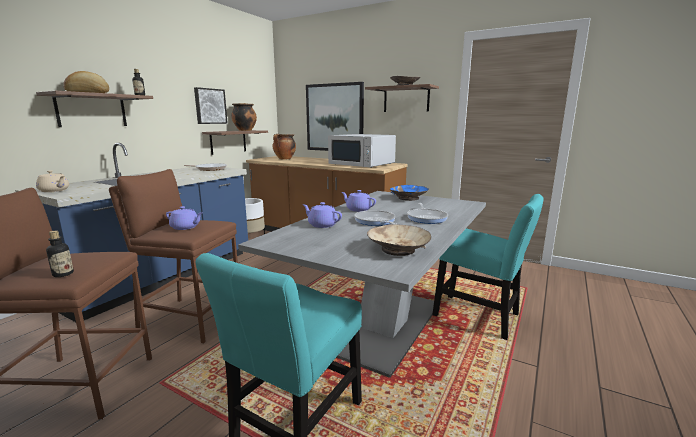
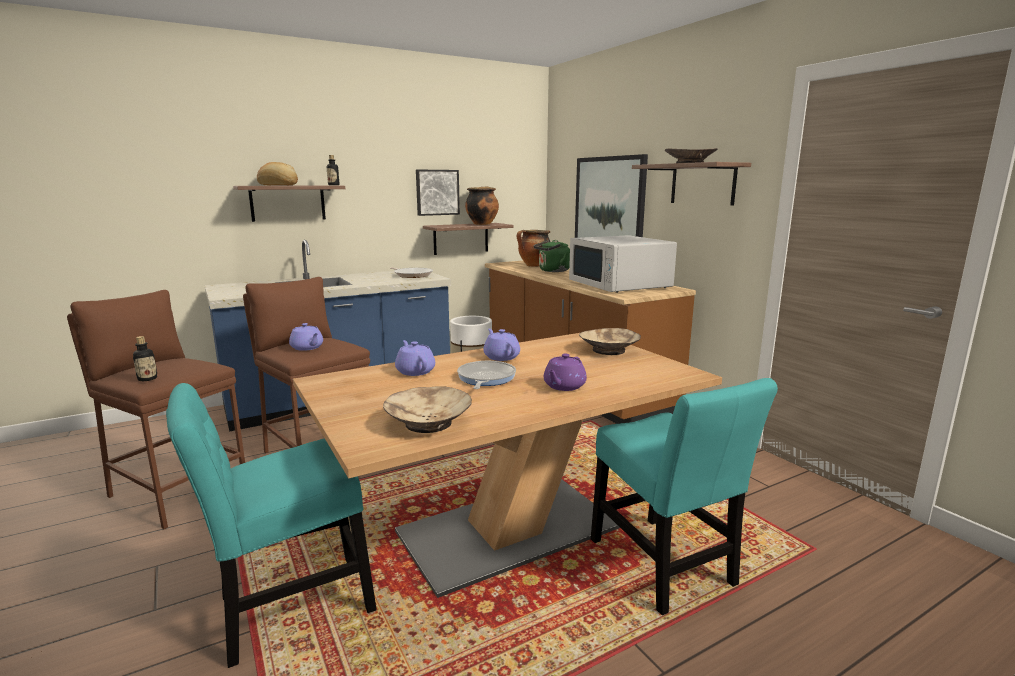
camera: 30 degrees right, 0 degrees up
beige teapot [36,170,69,192] -> none
grey dining table [238,191,486,378] -> brown dining table [293,333,722,598]
blue bowl [390,185,429,201] -> beige bowl [579,328,641,355]
frying pan [407,203,448,224] -> purple teapot [544,354,587,391]
none -> green kettle [533,240,570,272]

